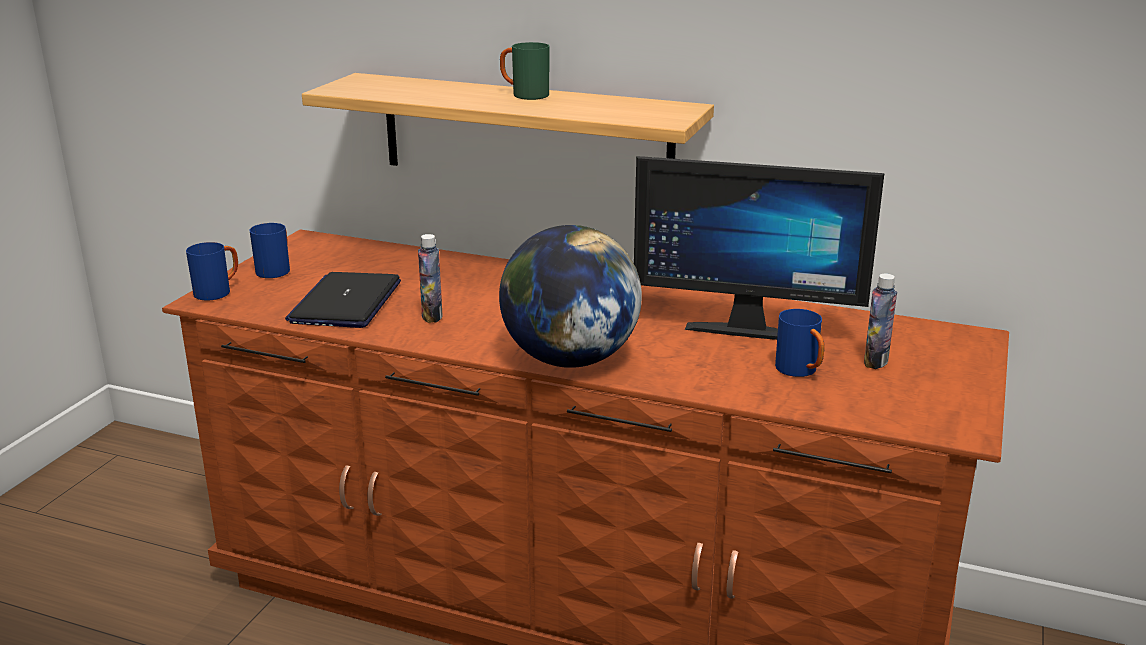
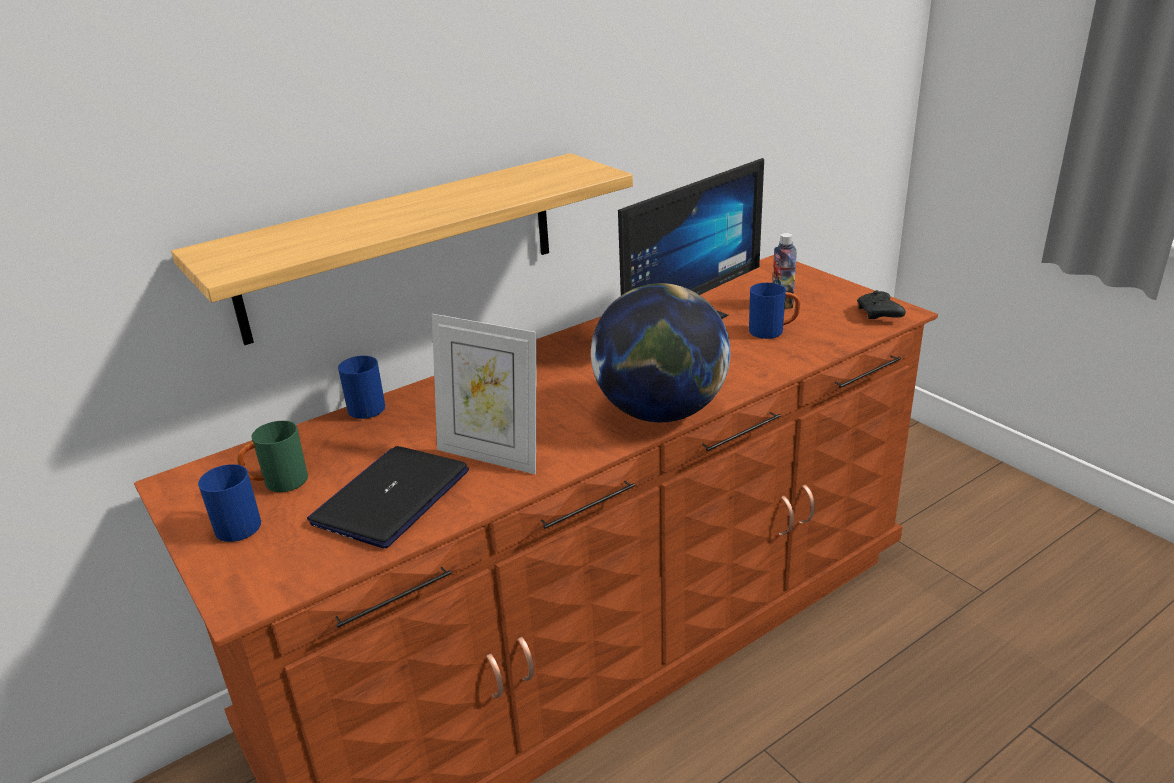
camera: 55 degrees left, 5 degrees up
blue mug [186,242,238,301] -> blue mug moved to [338,356,385,419]
laptop [285,272,401,328] -> laptop turned 75 degrees clockwise [307,446,469,548]
bottle [418,234,443,323] -> picture frame [432,314,537,474]
green mug [500,42,550,100] -> green mug moved to [237,421,308,492]
none -> black game controller [857,290,906,319]

